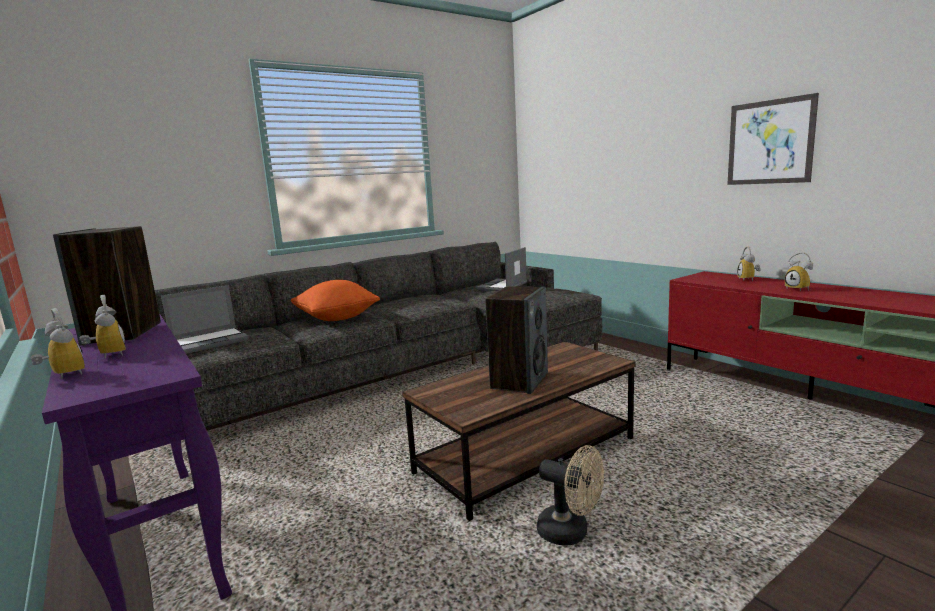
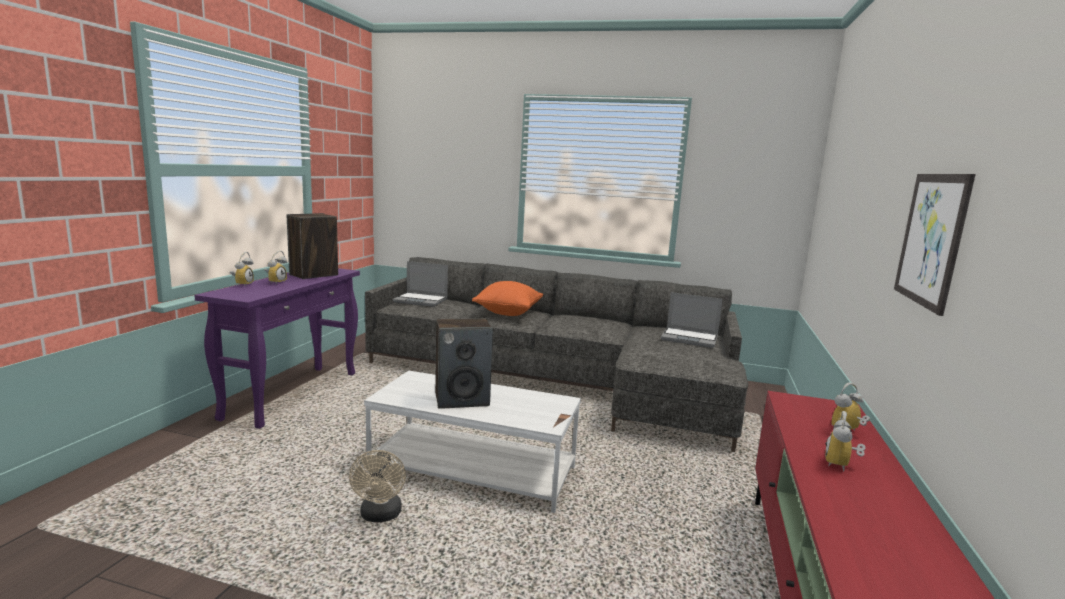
camera: 50 degrees right, 0 degrees up
brown coffee table [402,341,635,521] -> white coffee table [364,370,581,513]
laptop [476,247,527,291] -> laptop turned 150 degrees counterclockwise [661,292,723,348]

